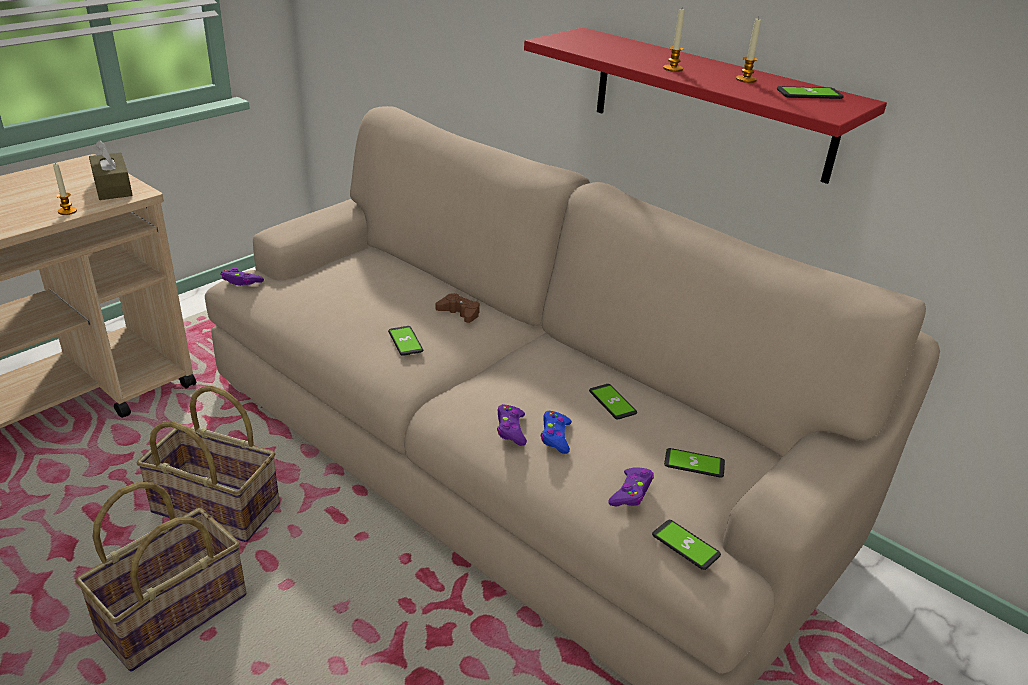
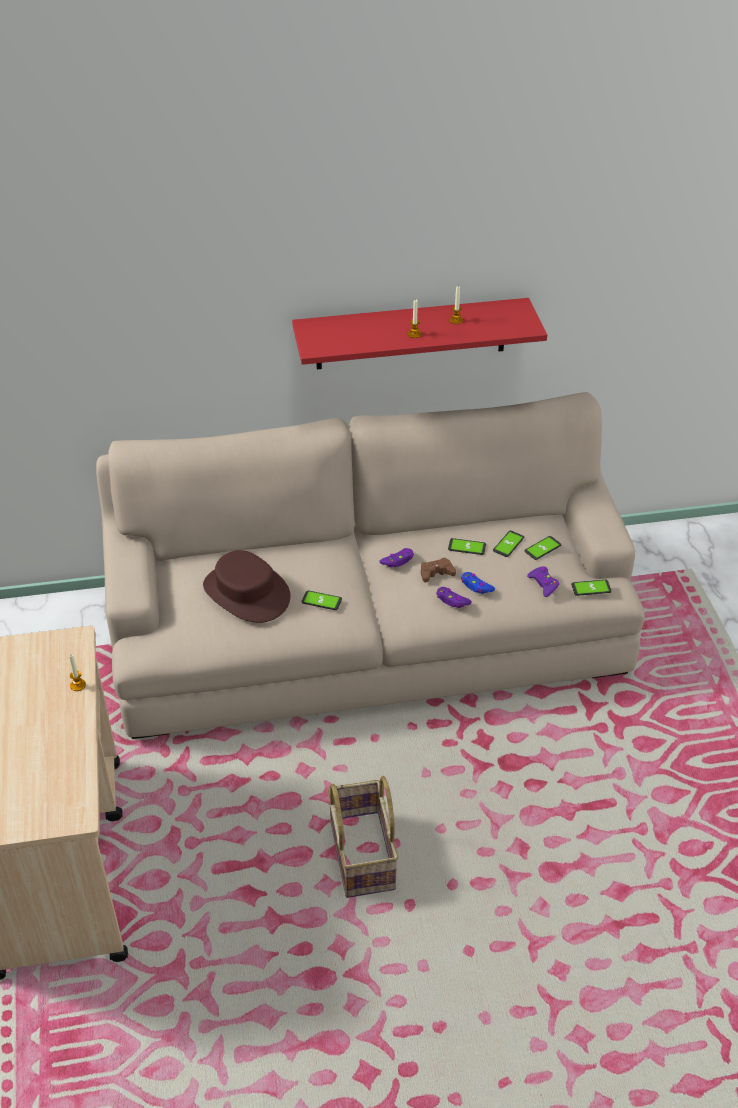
camera: 50 degrees left, 10 degrees up
brown tissue box [89,140,132,200] -> none
basket [137,386,280,542] -> none
purple game controller [220,268,264,286] -> purple game controller moved to [379,548,414,568]
brown game controller [436,293,480,323] -> brown game controller moved to [421,558,456,582]
phone [777,86,844,99] -> phone moved to [493,531,524,557]
none -> brown hat [203,550,291,623]

